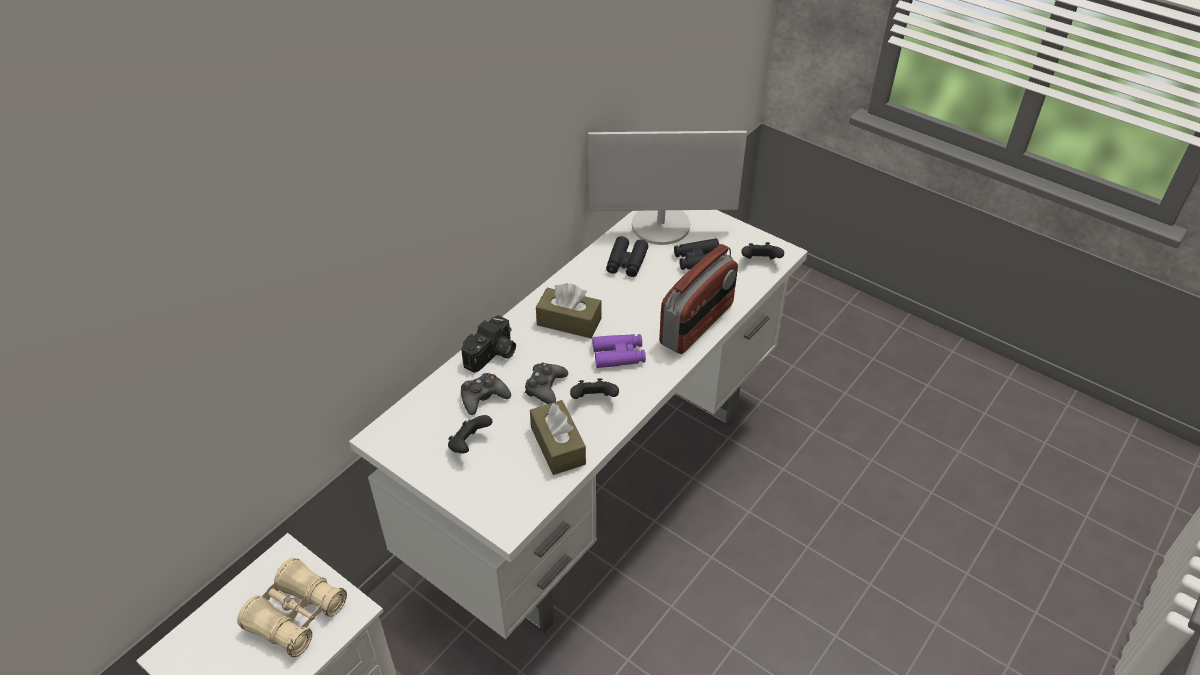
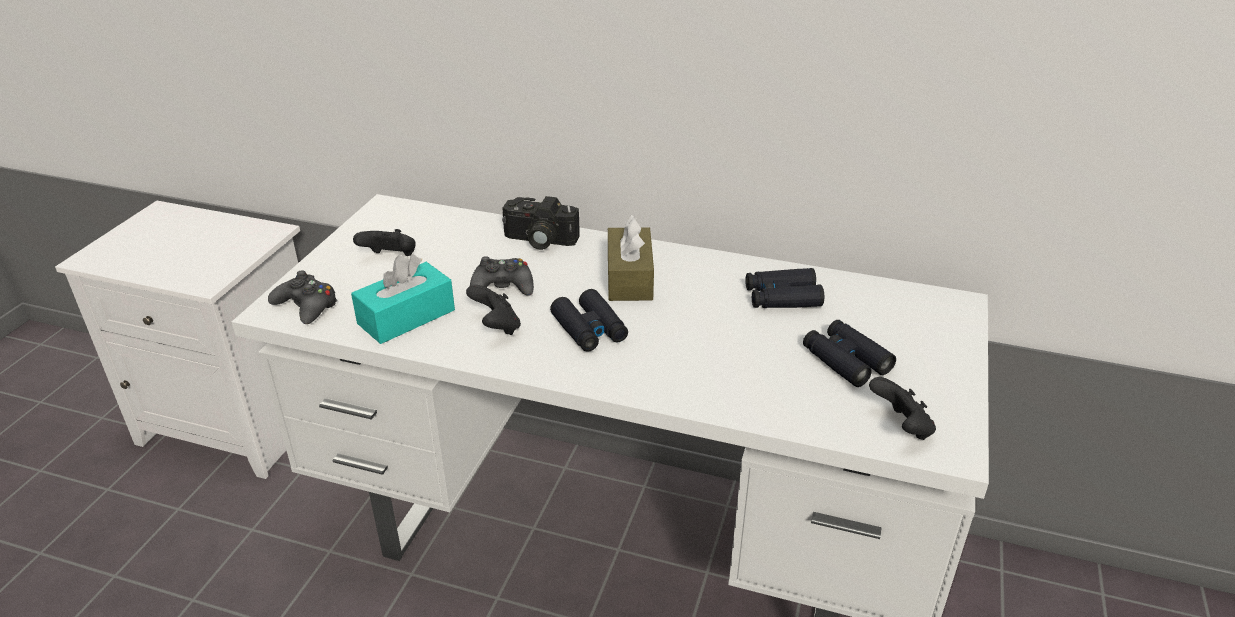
camera: 70 degrees right, 10 degrees down
beige binoculars [237,558,347,657] -> none
black game controller [461,373,511,415] -> black game controller moved to [268,270,338,324]
brown tissue box [530,400,586,475] -> turquoise tissue box [351,254,455,344]
monitor [588,131,747,245] -> none
purple binoculars [592,334,646,368] -> black binoculars [550,289,628,352]
radio [659,244,738,354] -> none

